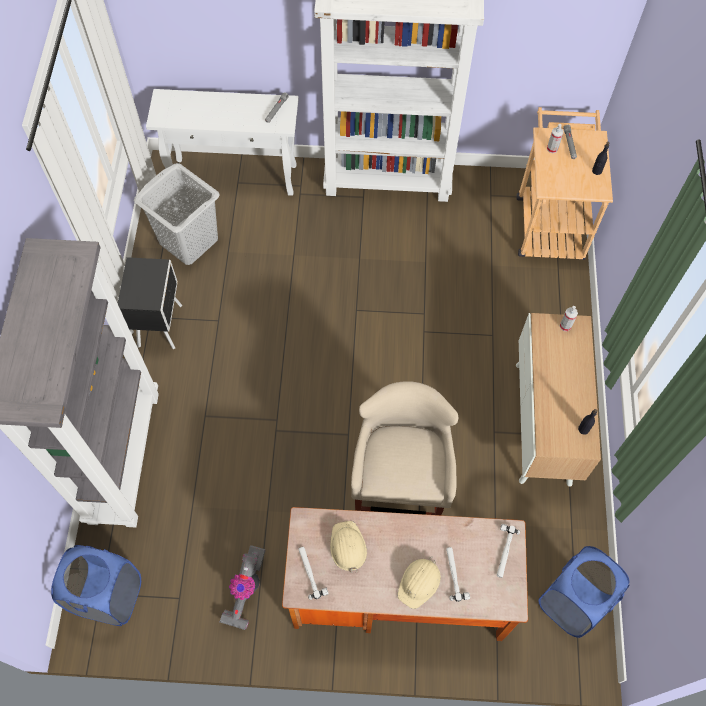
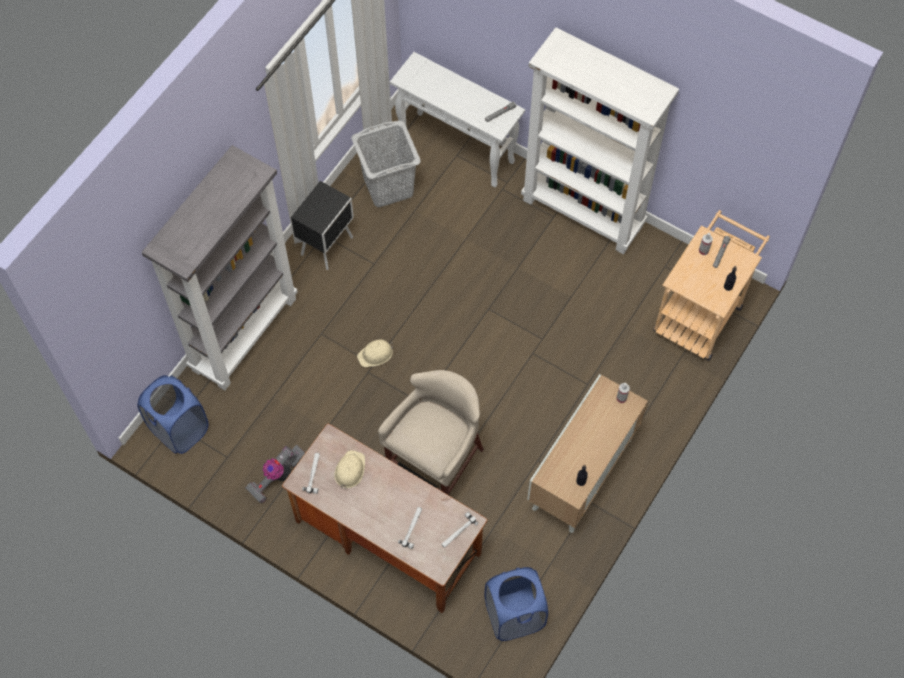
camera: 30 degrees right, 0 degrees up
beige hard hat [397,556,441,609] -> beige hard hat moved to [357,339,393,367]

